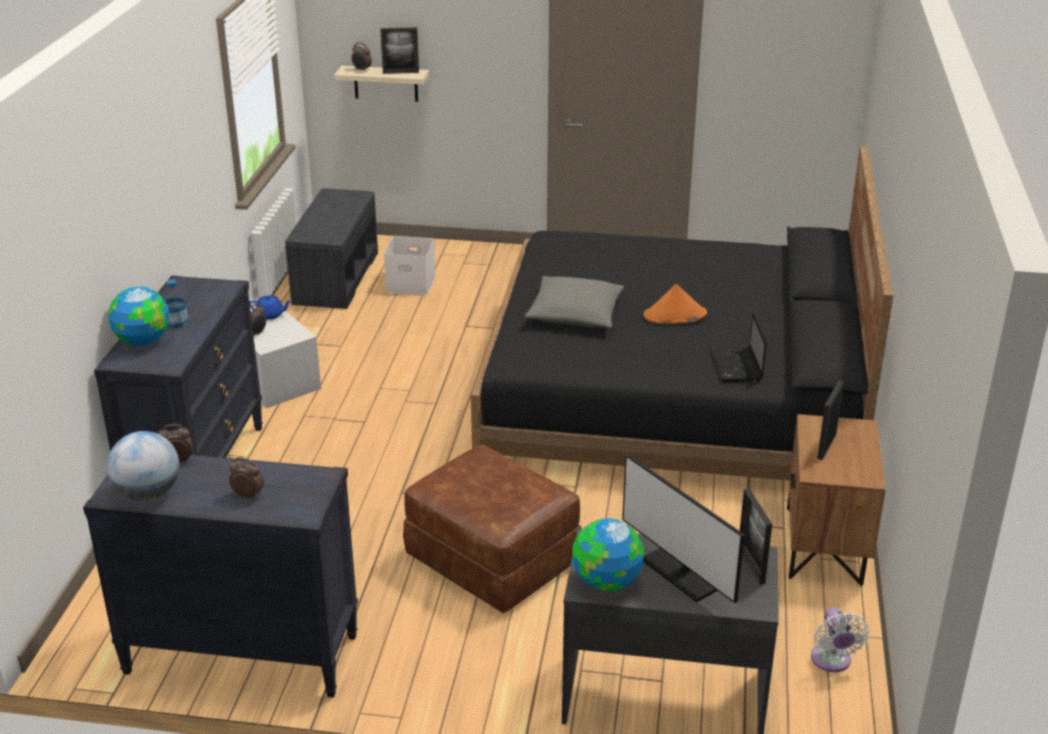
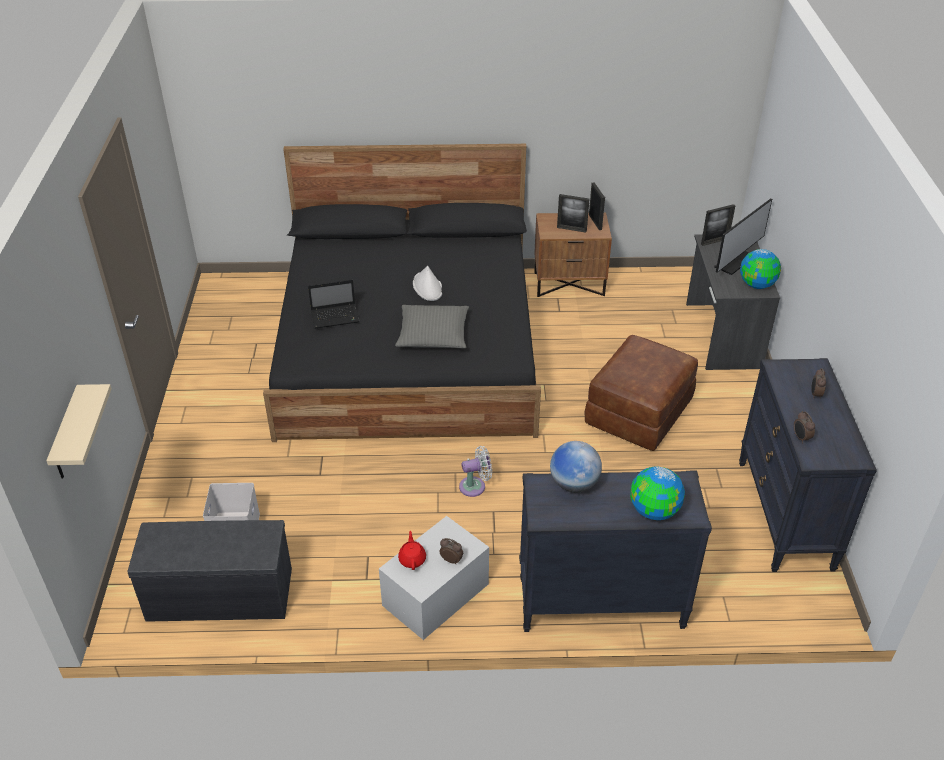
camera: 100 degrees left, 10 degrees up
globe [107,431,179,501] -> globe moved to [550,441,602,492]
bottle [165,279,188,329] -> none
blue teapot [249,295,291,320] -> red teapot [398,531,426,570]
alarm clock [351,43,372,72] -> none
picture frame [380,27,419,74] -> picture frame moved to [589,182,605,230]
orange hat [643,284,707,324] -> white hat [413,266,442,301]
laptop [711,312,767,382] -> laptop moved to [308,280,360,329]
white fan [811,607,869,672] -> white fan moved to [459,446,492,497]

